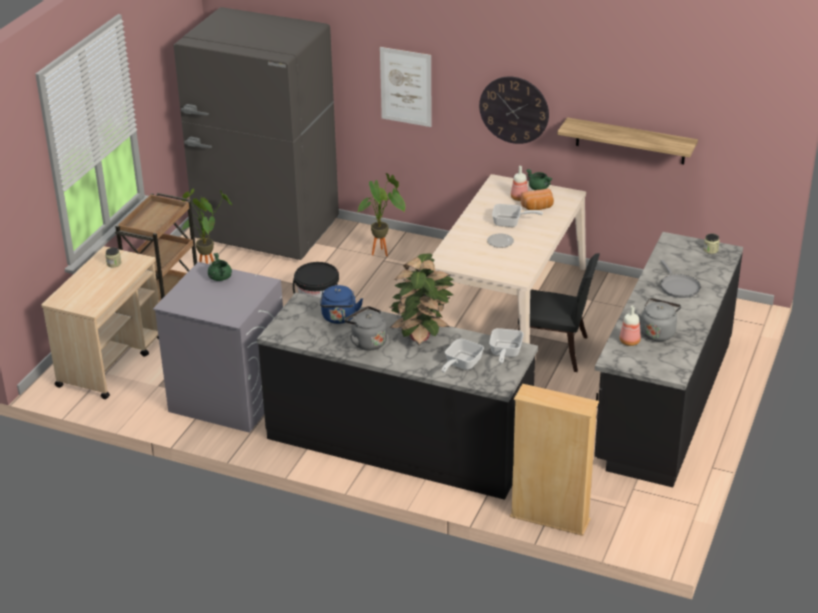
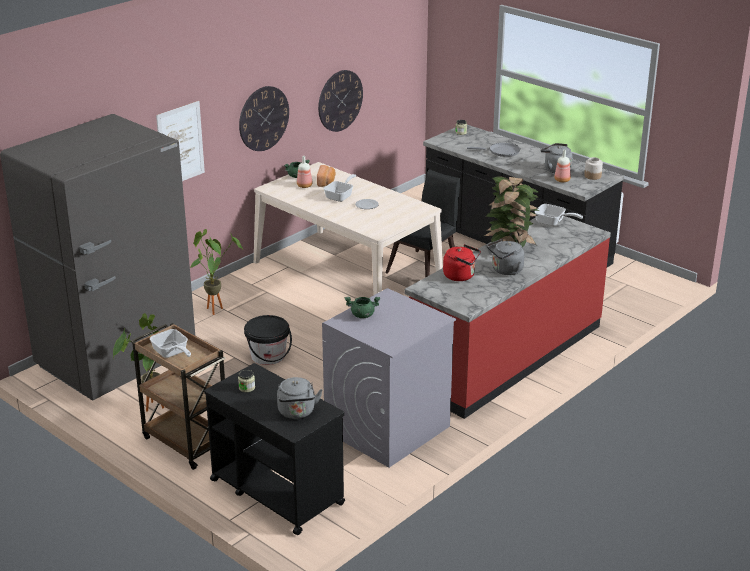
camera: 70 degrees left, 5 degrees down
beige cart [41,246,159,399] -> black cart [204,363,345,535]
black counter [257,293,538,500] -> red counter [405,216,611,419]
blue kettle [320,285,363,324] -> red kettle [443,244,481,281]
frying pan [442,339,484,373] -> frying pan moved to [150,329,191,358]
beige bookcase [510,384,599,536] -> none
shelf [557,117,698,164] -> wall clock [318,70,363,132]
none -> grey kettle [277,377,323,419]
none -> jar [584,157,603,180]

